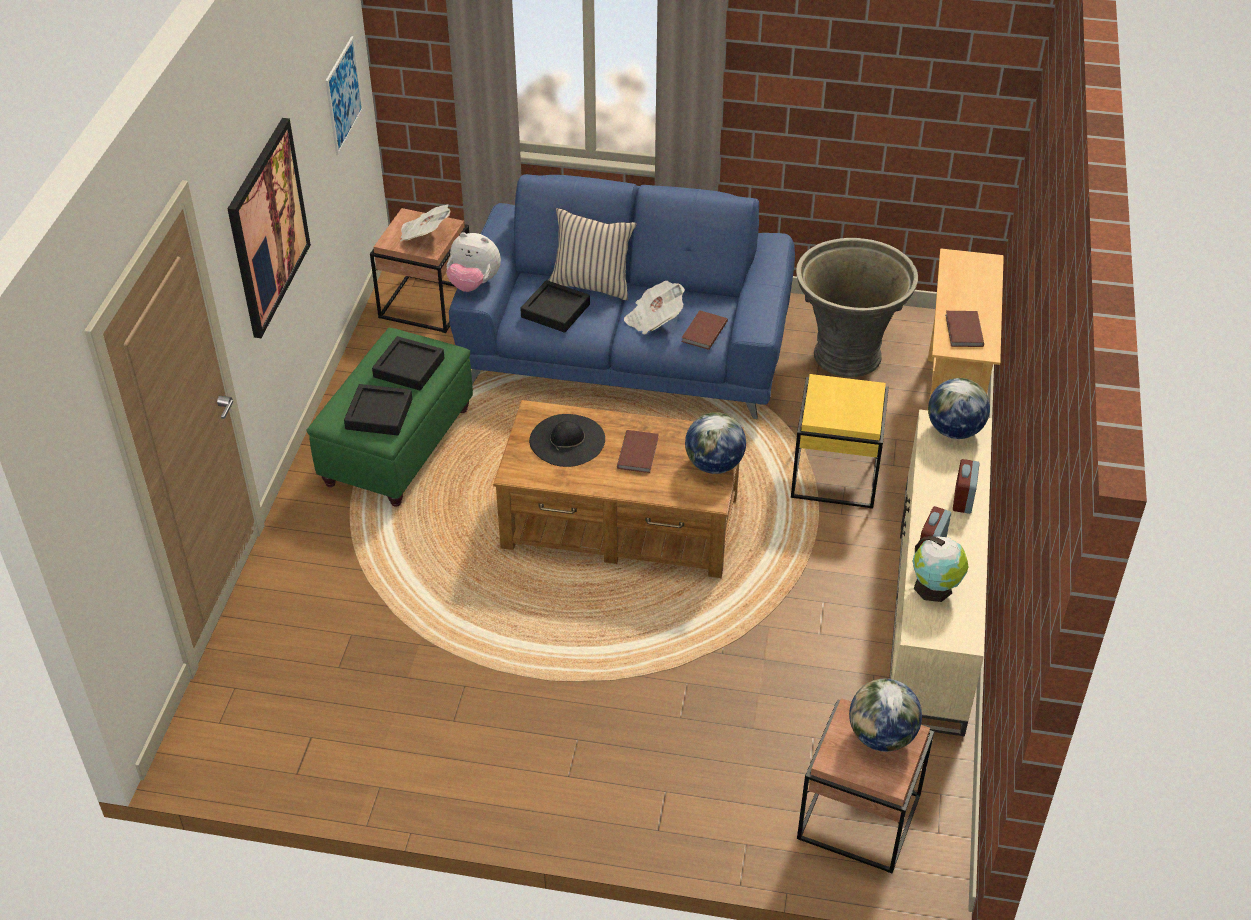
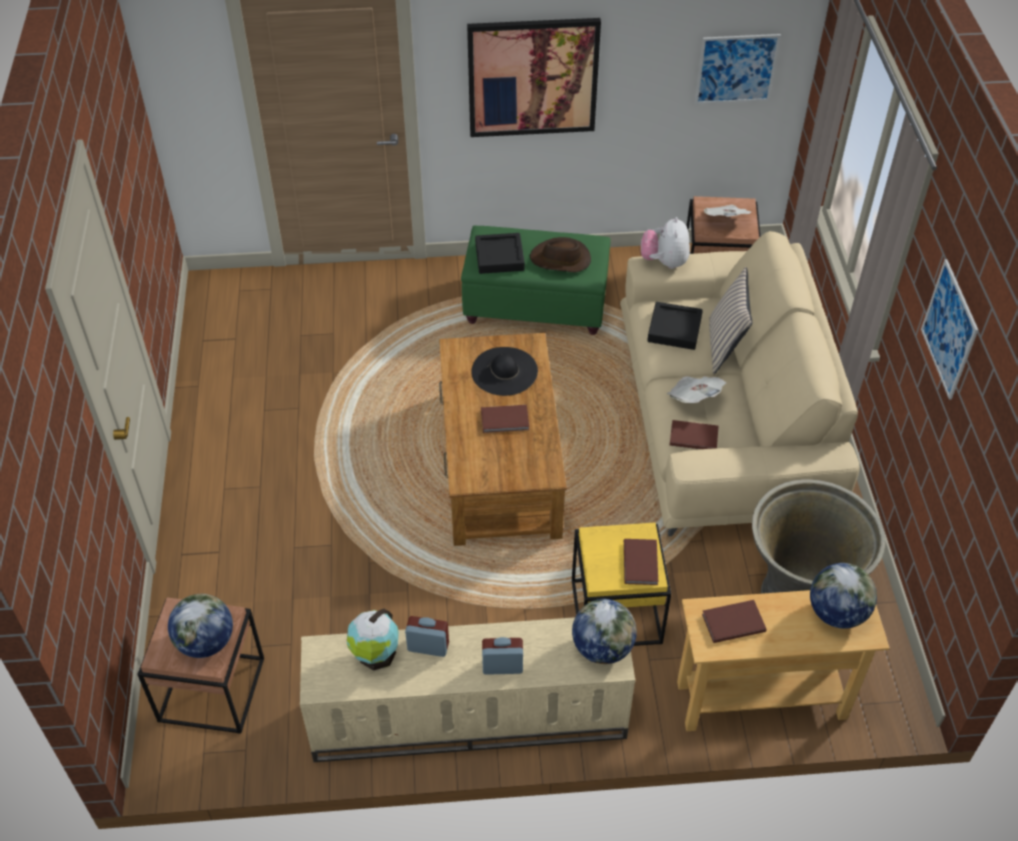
camera: 75 degrees right, 5 degrees up
black tray [372,336,444,390] -> brown hat [530,237,591,272]
blue sofa [449,174,795,419] -> beige sofa [620,231,860,536]
globe [685,412,746,474] -> globe moved to [810,563,877,629]
none -> brown book [624,539,658,585]
none -> picture [921,259,978,400]

